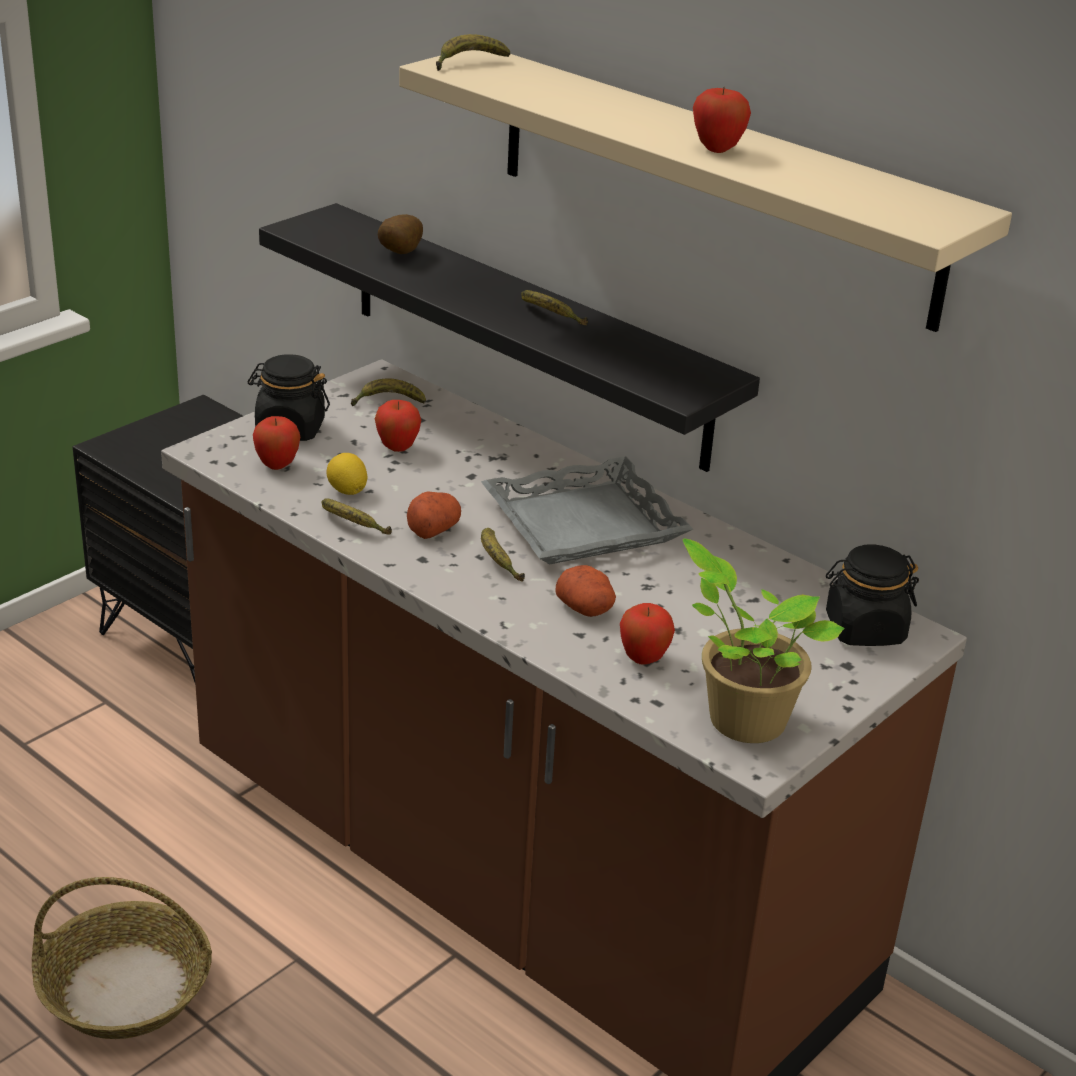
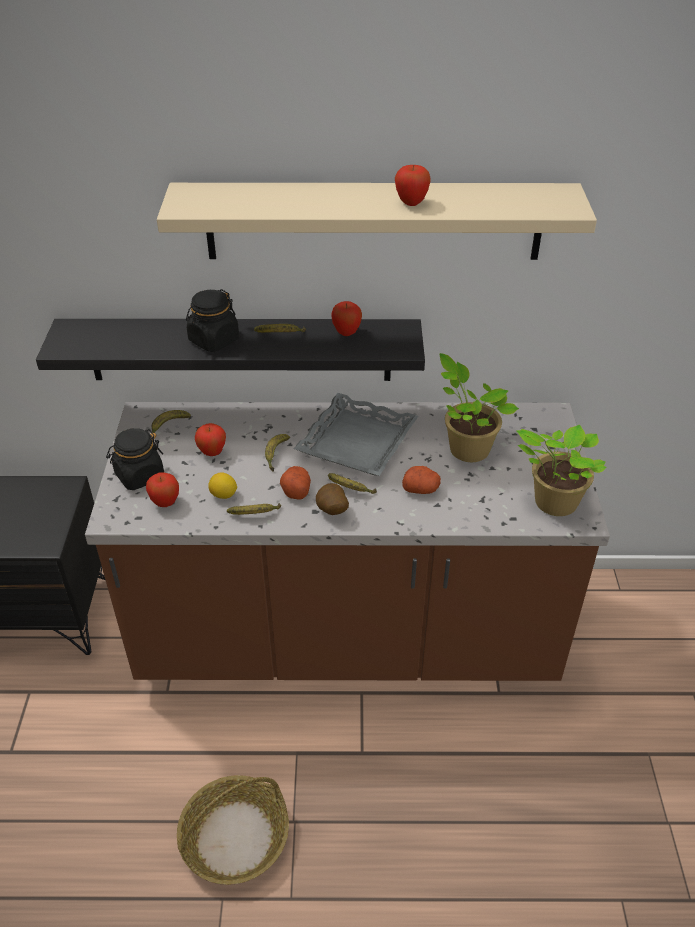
camera: 40 degrees left, 10 degrees up
potato [378,214,423,254] -> potato moved to [316,483,349,515]
banana [436,34,510,71] -> banana moved to [265,434,290,472]
apple [620,603,675,665] -> apple moved to [331,301,362,336]
black jar [826,544,919,646] -> black jar moved to [186,289,239,352]
none -> potted plant [440,353,519,462]

